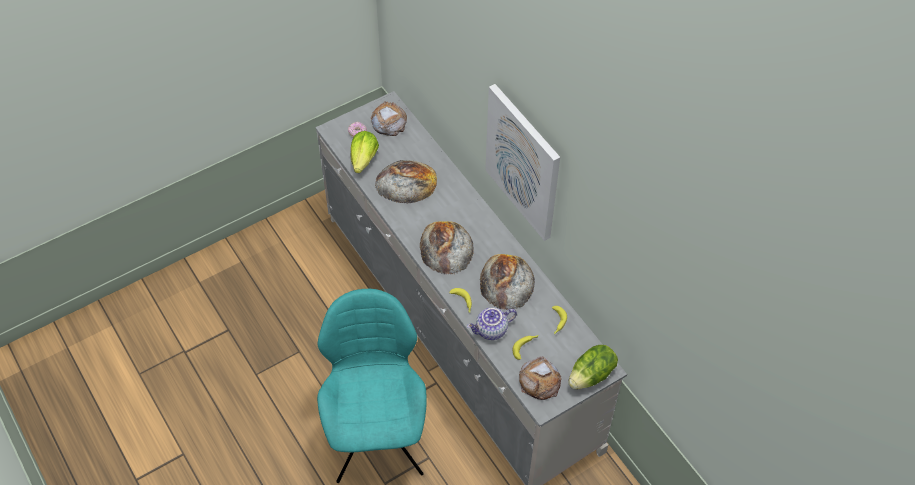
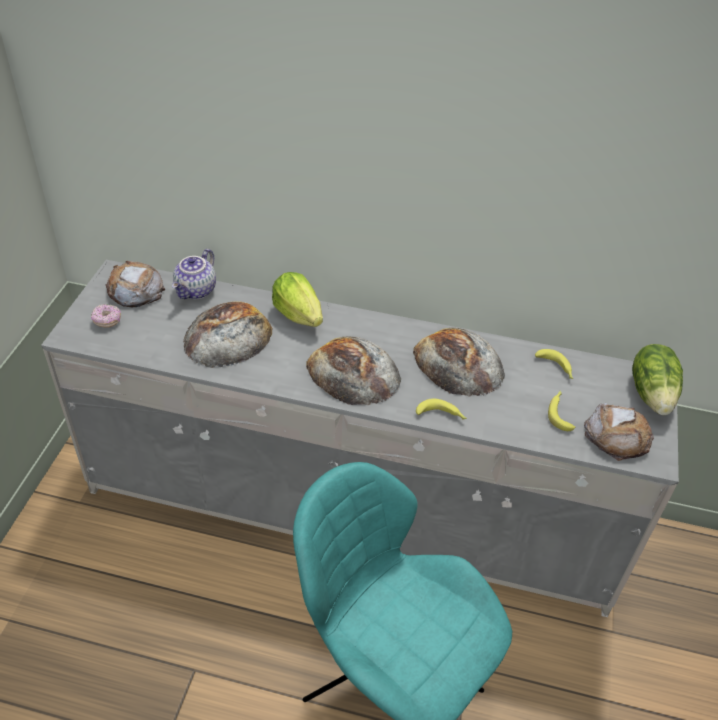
camera: 45 degrees left, 10 degrees down
lettuce [351,131,379,173] -> lettuce moved to [272,272,323,327]
teapot [467,307,517,340] -> teapot moved to [172,249,216,299]
picture [485,84,560,241] -> none

